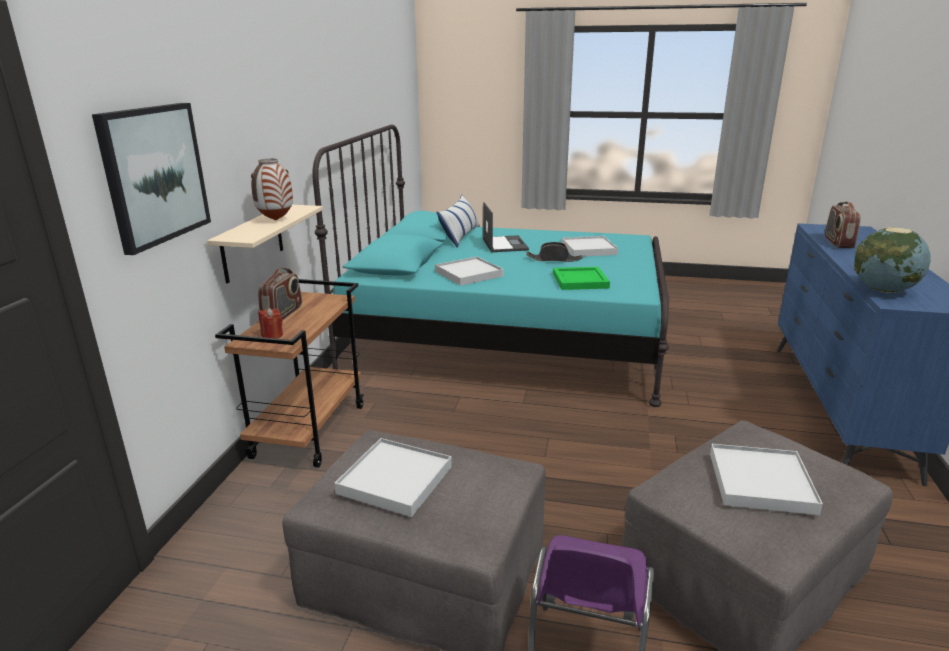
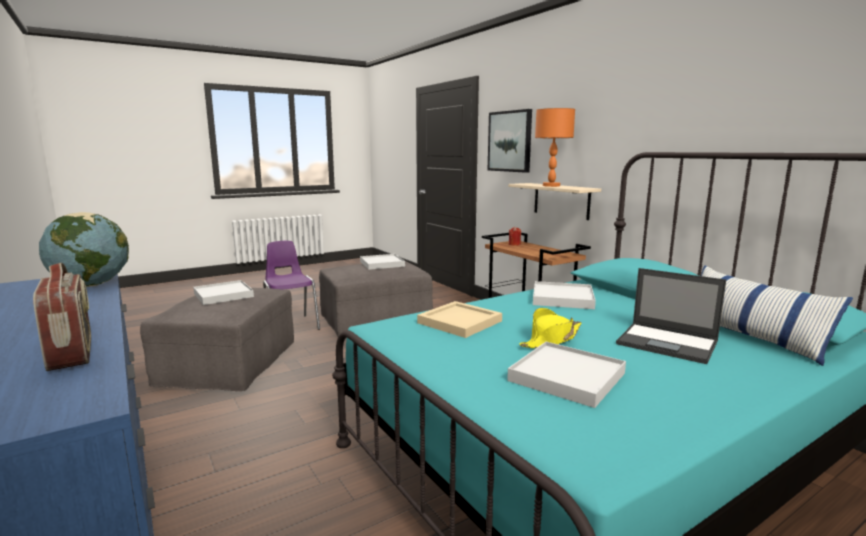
camera: 135 degrees right, 10 degrees down
vase [251,159,293,220] -> orange table lamp [535,108,575,187]
radio [258,268,302,321] -> none
black hat [526,242,582,262] -> yellow hat [519,308,582,348]
green tray [553,267,610,290] -> beige tray [417,301,502,338]

